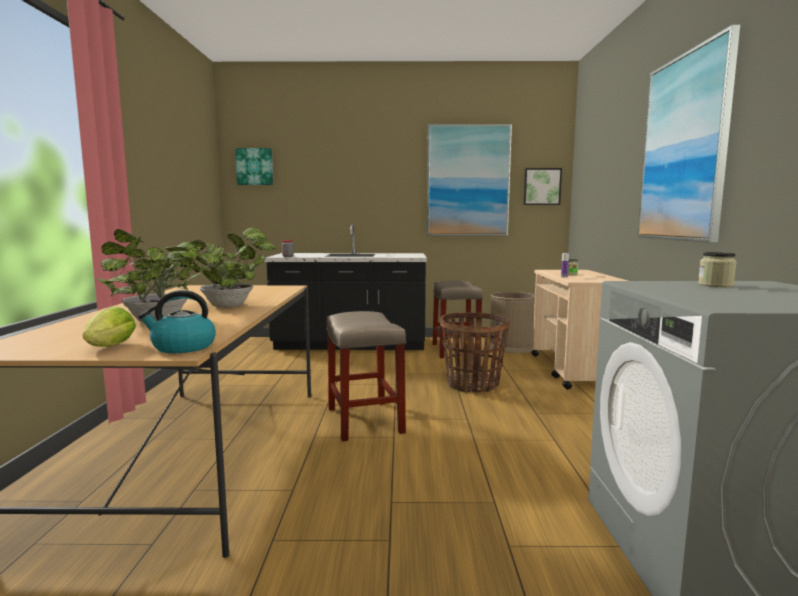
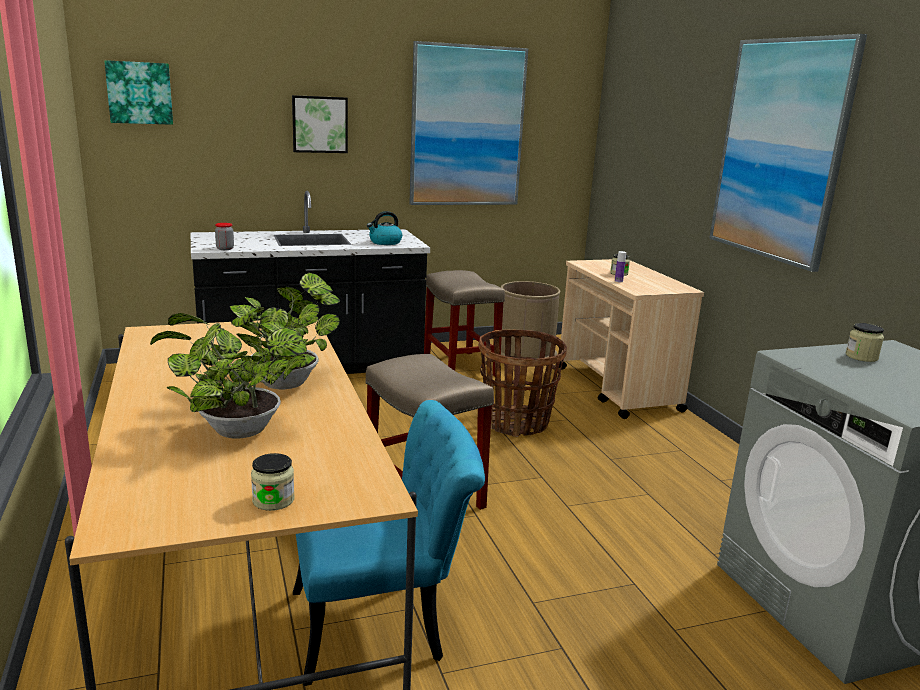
camera: 20 degrees left, 10 degrees up
lettuce [83,307,136,347] -> jar [251,453,295,511]
kettle [139,290,216,353] -> kettle moved to [367,211,402,245]
picture [523,168,562,205] -> picture moved to [292,95,348,153]
none -> turquoise chair [293,400,485,686]

